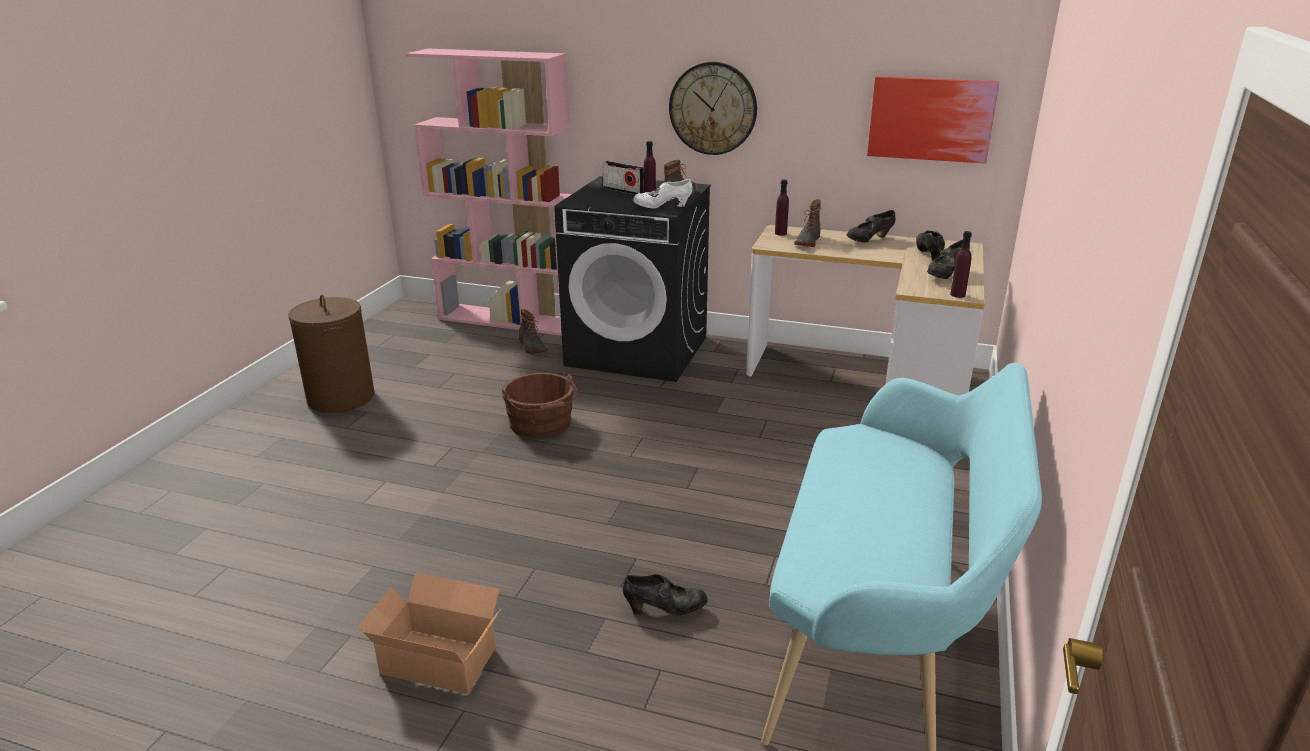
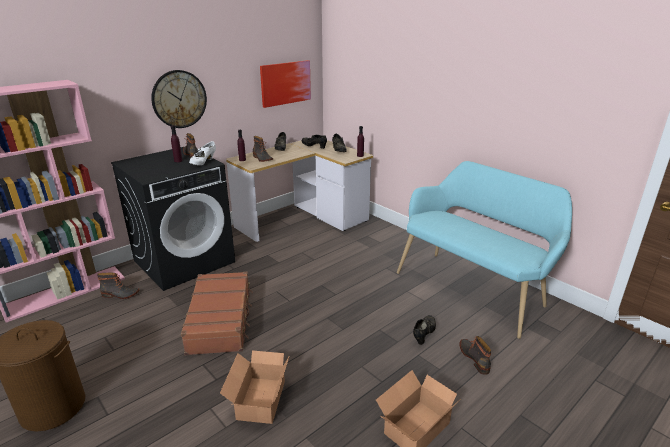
camera: 60 degrees left, 0 degrees up
brown bucket [502,373,578,438] -> brown suitcase [181,272,253,355]
radio [602,161,644,195] -> none
none -> cardboard box [220,350,290,424]
none -> boot [459,336,491,375]

